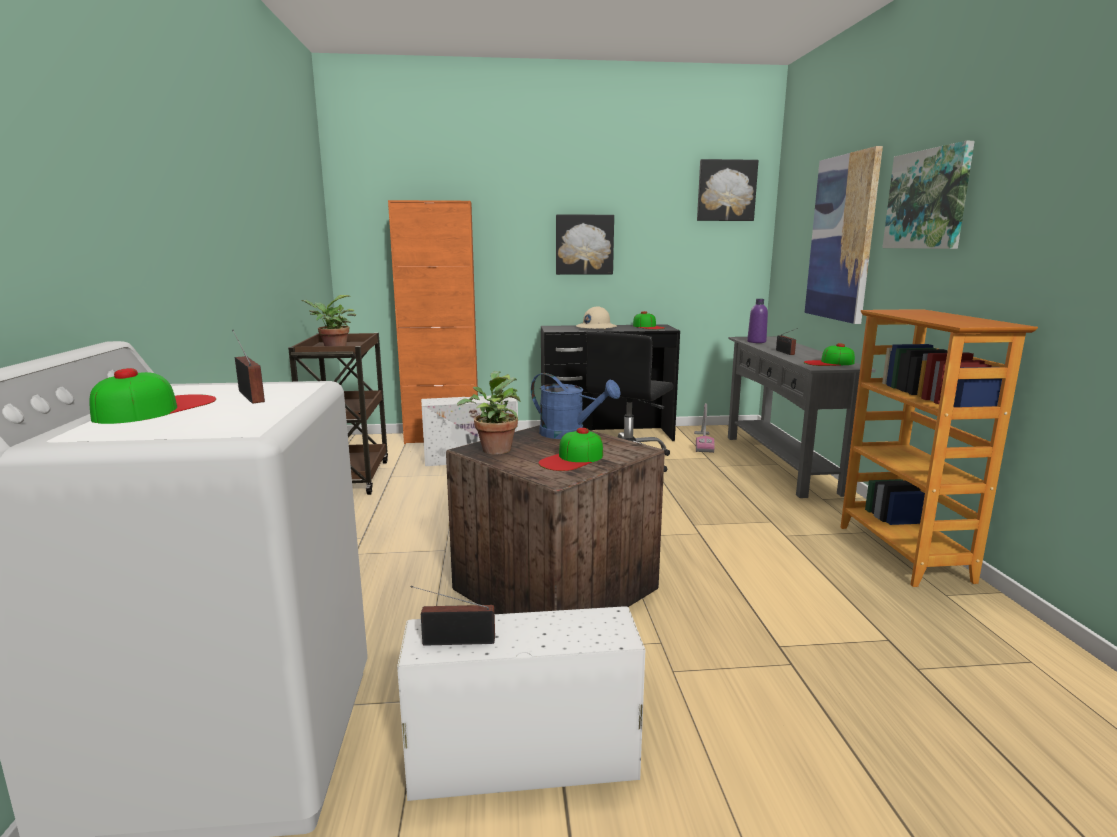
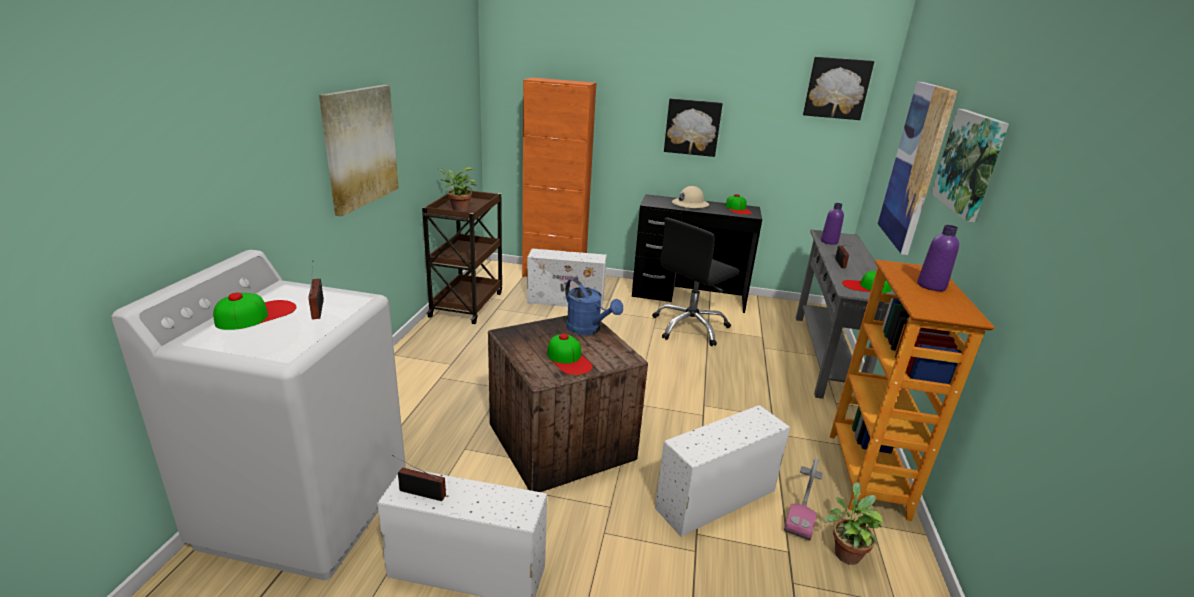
camera: 15 degrees right, 10 degrees up
potted plant [457,371,521,455] -> potted plant moved to [824,482,883,565]
cap [538,428,603,471] -> cap turned 90 degrees counterclockwise [547,334,593,375]
vacuum cleaner [694,403,715,453] -> vacuum cleaner moved to [784,458,823,540]
none -> picture [319,85,399,216]
none -> white storage box [655,405,790,537]
none -> purple bottle [917,225,959,291]

